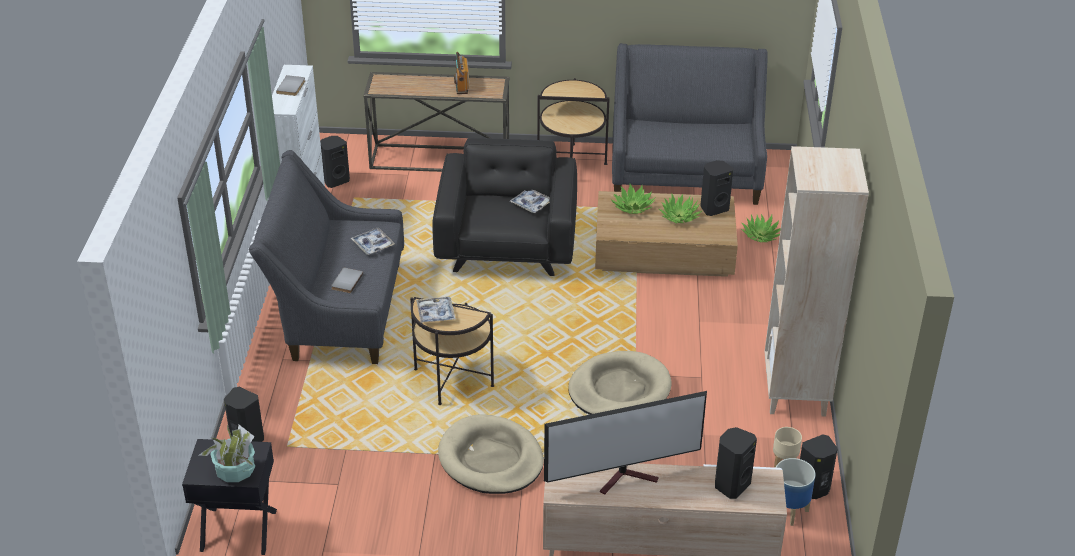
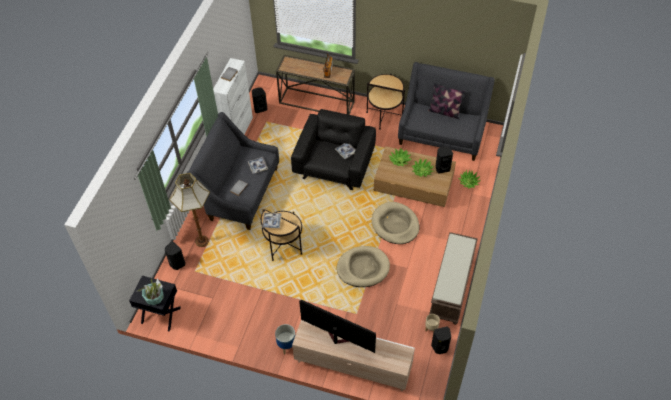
camera: 15 degrees right, 15 degrees up
beige dog bed [438,414,544,494] -> beige dog bed moved to [372,202,419,244]
television [544,391,707,494] -> television turned 150 degrees counterclockwise [299,300,376,353]
black speaker [715,427,757,499] -> none
beige bookcase [764,146,869,417] -> brown bench [429,232,478,325]
planter [776,458,815,526] -> planter moved to [275,324,295,354]
none -> floor lamp [169,173,210,247]
none -> pillow [428,83,465,119]

